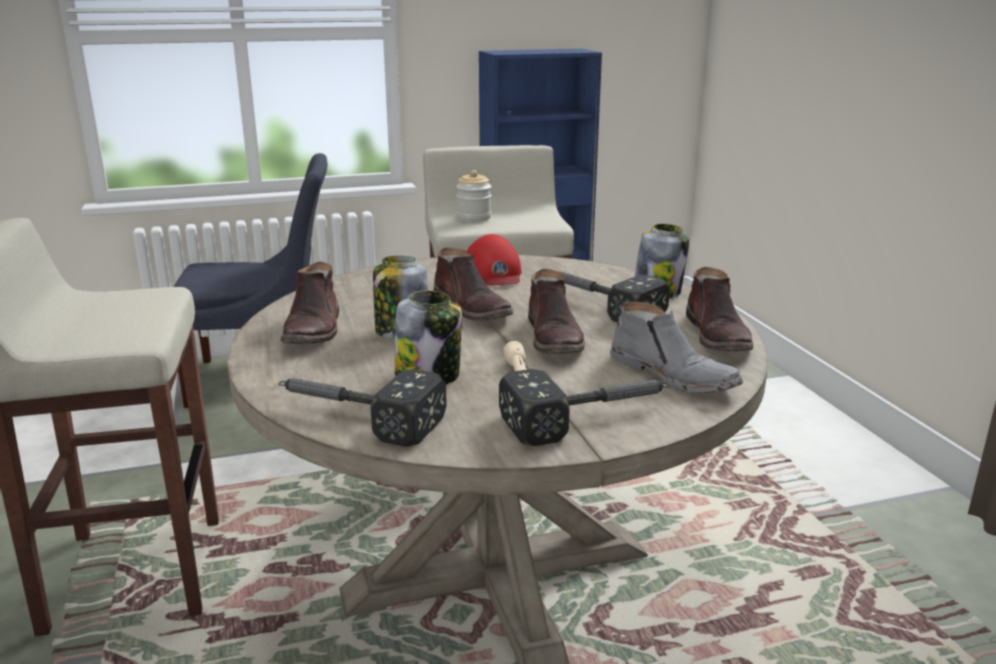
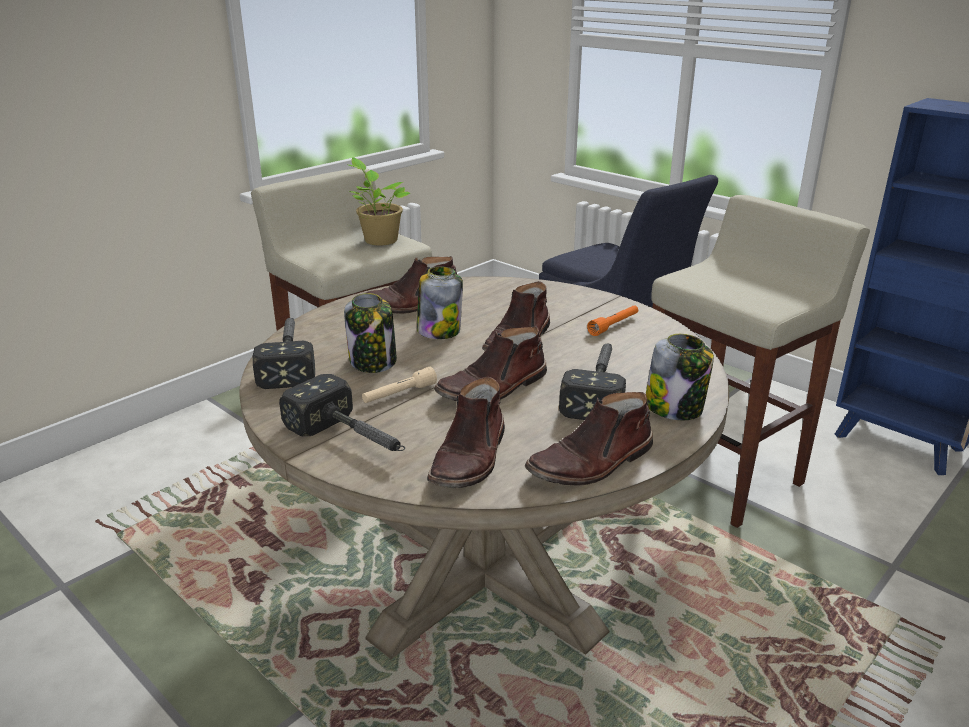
camera: 60 degrees right, 5 degrees up
jar [456,170,492,222] -> none
red cap [467,234,522,285] -> orange flashlight [587,305,638,336]
grey boot [610,302,743,393] -> brown boot [427,377,505,488]
none -> potted plant [348,157,411,246]

